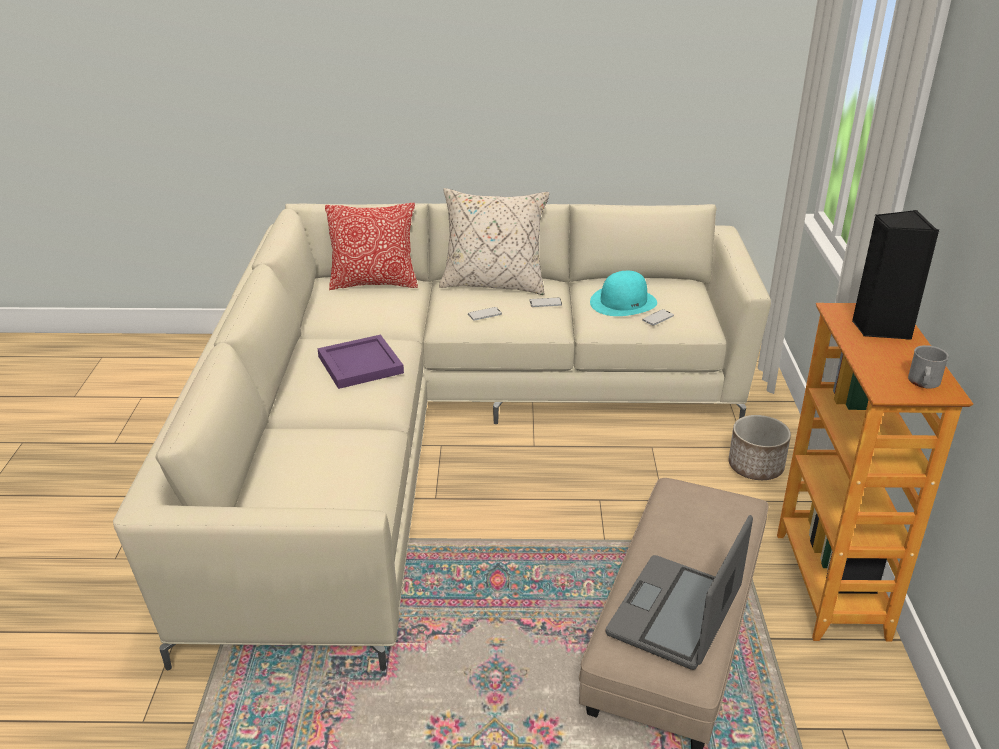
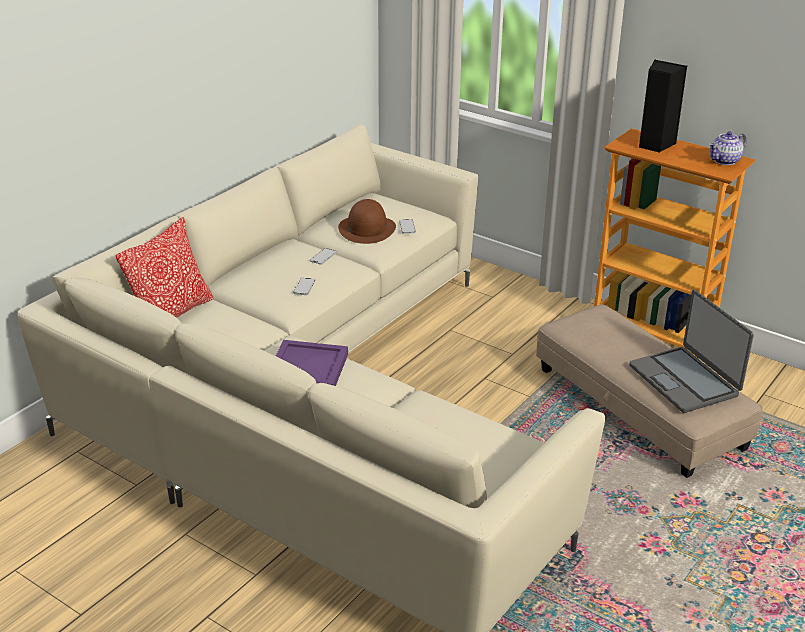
camera: 55 degrees left, 0 degrees up
beige pillow [439,188,549,295] -> none
turquoise hat [590,271,657,316] -> brown hat [338,199,396,244]
planter [729,415,791,480] -> none
grey mug [908,345,949,389] -> teapot [709,131,747,165]

